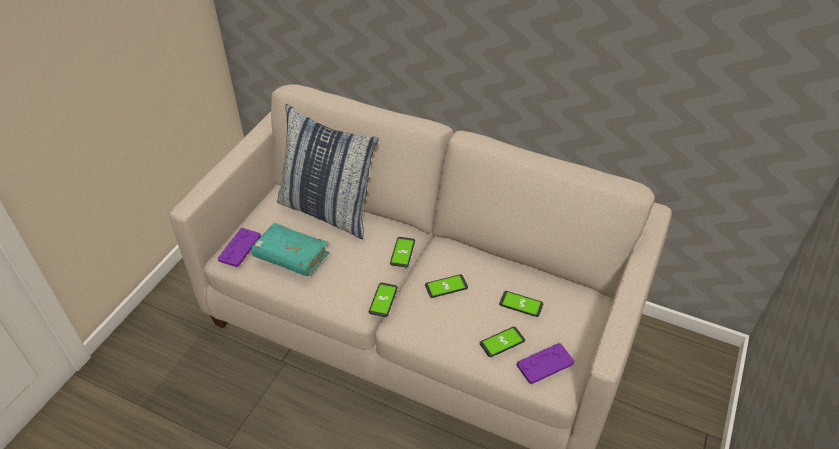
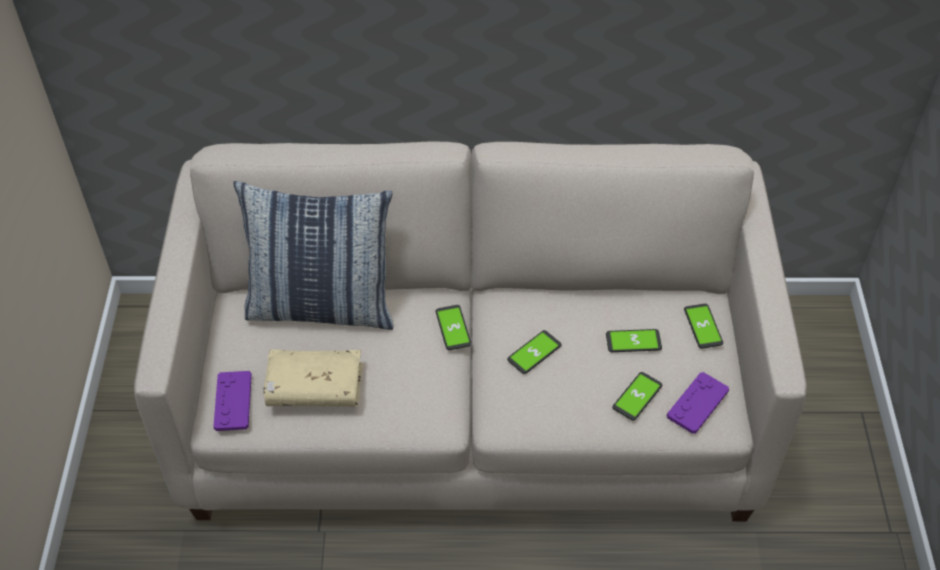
camera: 25 degrees left, 5 degrees up
turquoise book [252,223,330,277] -> beige book [263,350,363,407]
phone [369,283,398,317] -> phone moved to [684,304,723,349]

